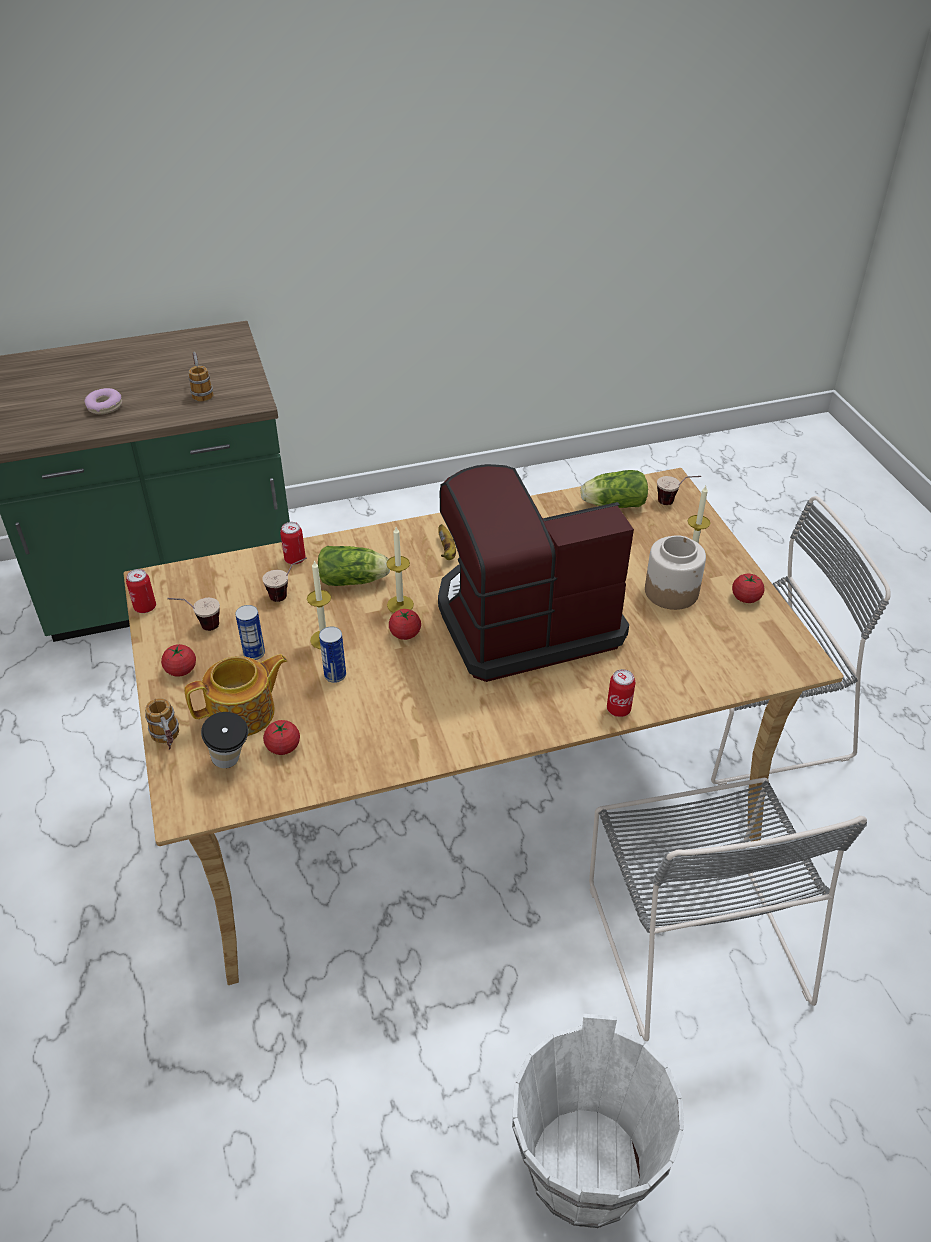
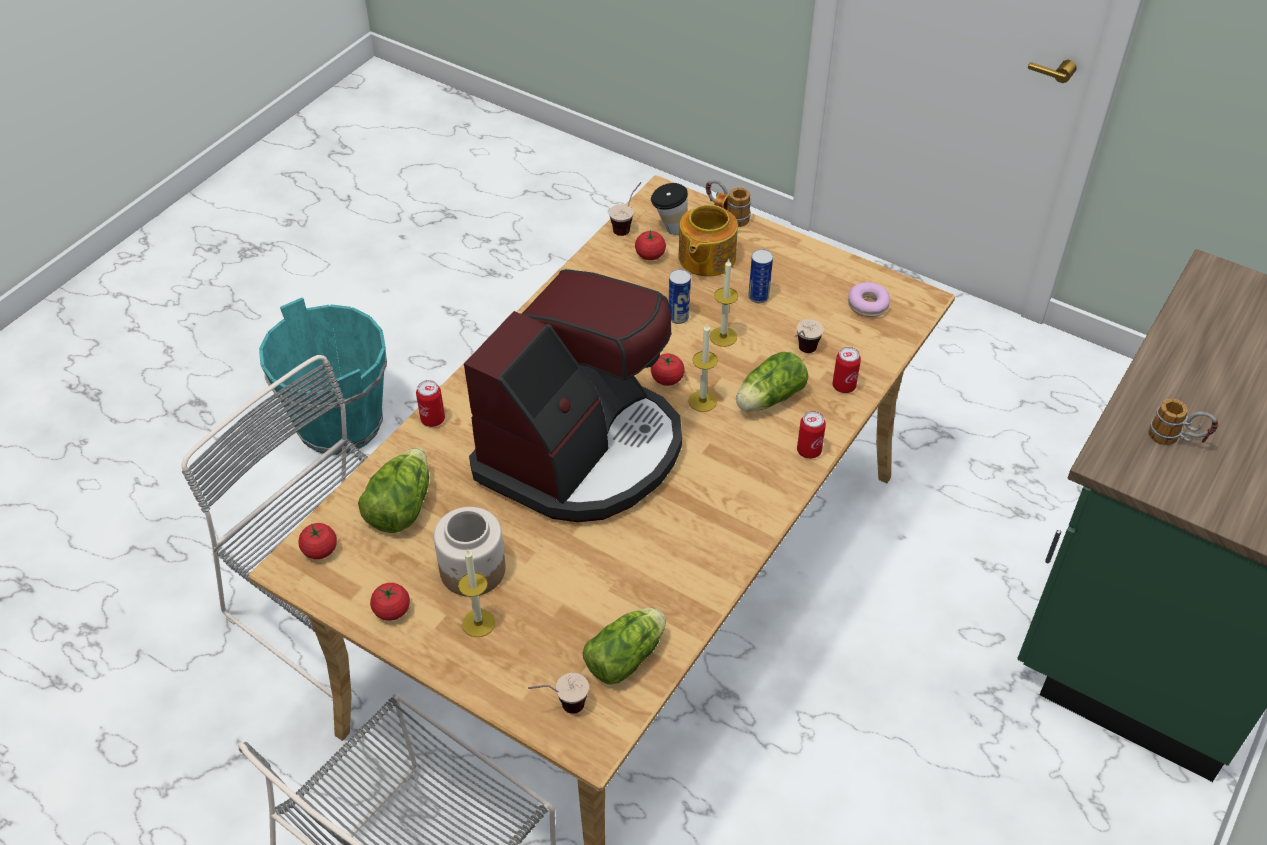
camera: 140 degrees right, 5 degrees up
donut [85,388,122,414] -> donut moved to [848,282,890,317]
can [126,569,156,613] -> can moved to [797,411,826,459]
tomato [161,644,196,676] -> tomato moved to [298,523,337,559]
cup [167,598,220,631] -> cup moved to [609,182,641,236]
banana [438,524,456,560] -> none
white bucket [512,1014,684,1228] -> turquoise bucket [259,297,387,455]
none -> lettuce [358,447,429,533]

